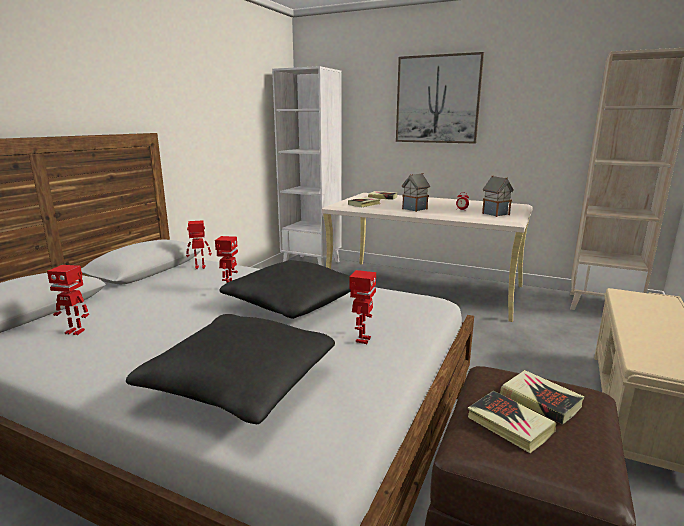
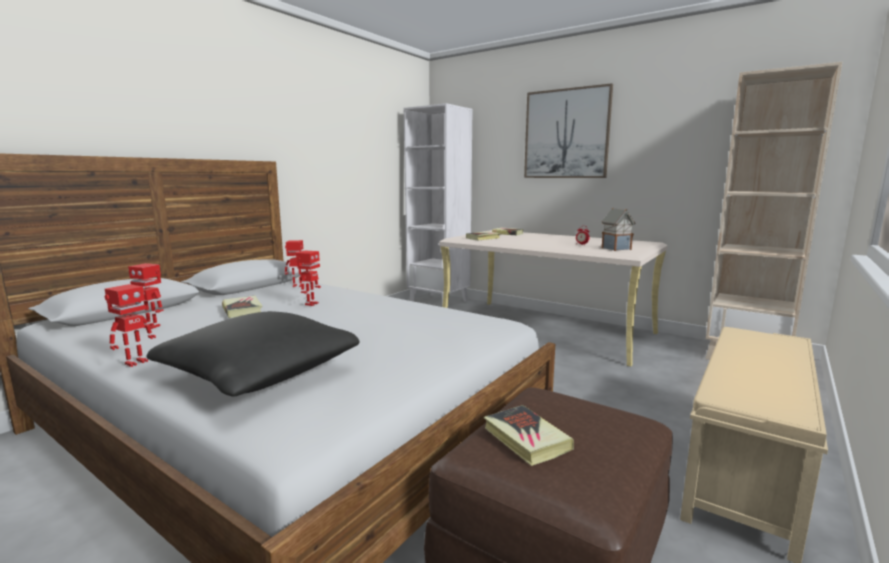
camera: 10 degrees right, 5 degrees down
black pillow [219,260,351,319] -> none
toy robot [349,270,376,344] -> toy robot moved to [105,284,156,367]
toy house [402,173,430,212] -> none
book [500,370,584,424] -> book moved to [222,296,262,318]

